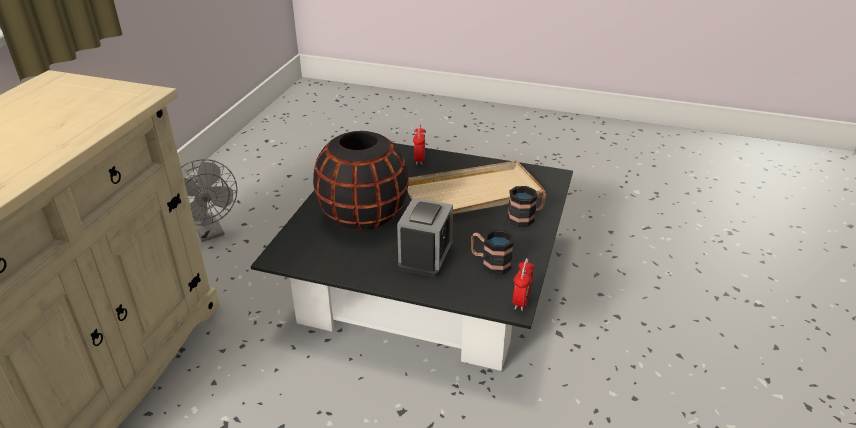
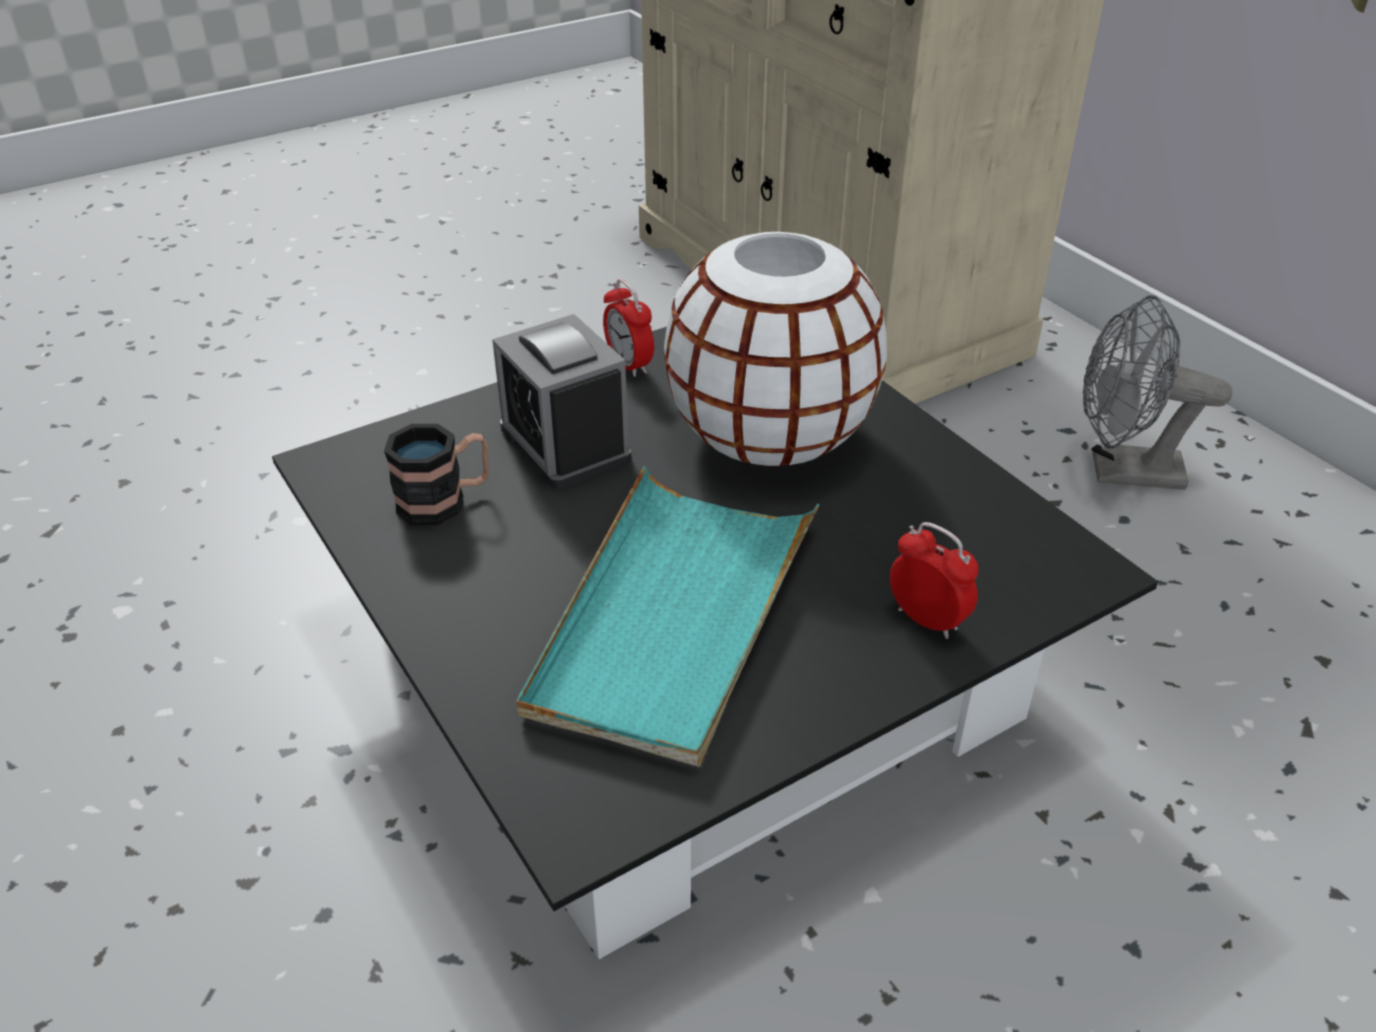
camera: 130 degrees right, 5 degrees up
black vase [313,131,409,230] -> white vase [664,232,887,466]
beige tray [407,161,544,214] -> turquoise tray [517,466,820,767]
mug [507,186,546,227] -> none
alarm clock [513,258,534,311] -> alarm clock moved to [603,279,654,377]

